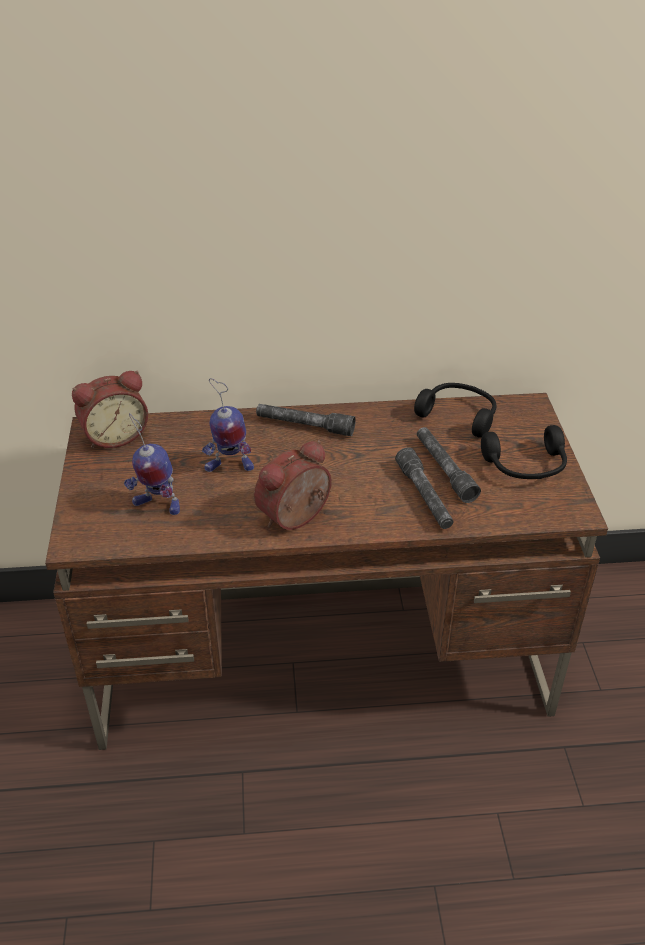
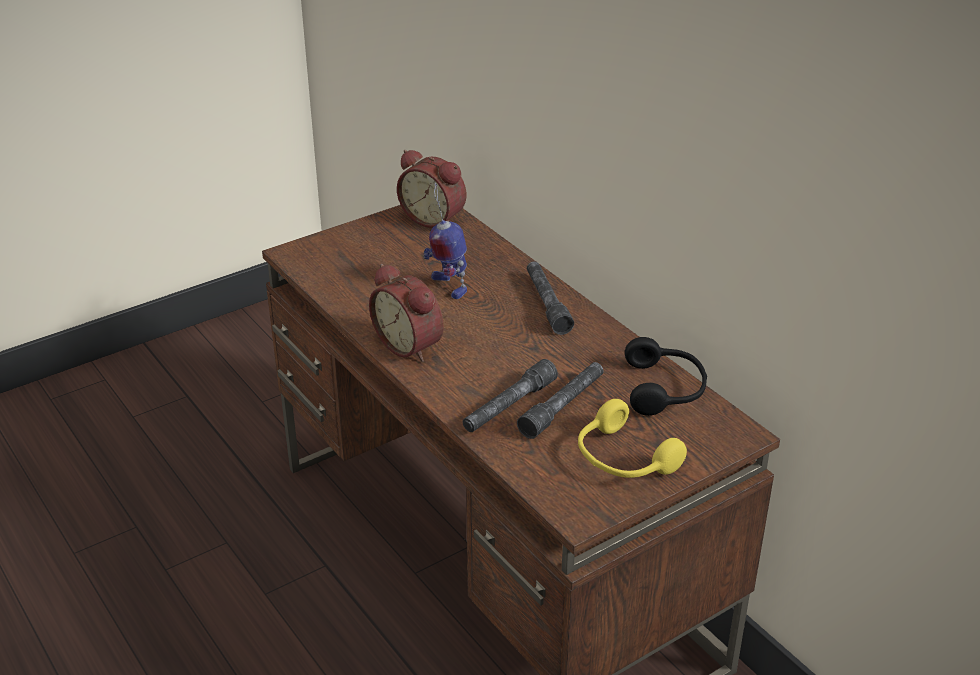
camera: 60 degrees right, 5 degrees down
toy robot [124,413,180,515] -> none
alarm clock [254,440,332,530] -> alarm clock turned 150 degrees counterclockwise [369,264,443,362]
black headphones [481,425,567,479] -> yellow headphones [578,399,687,478]

